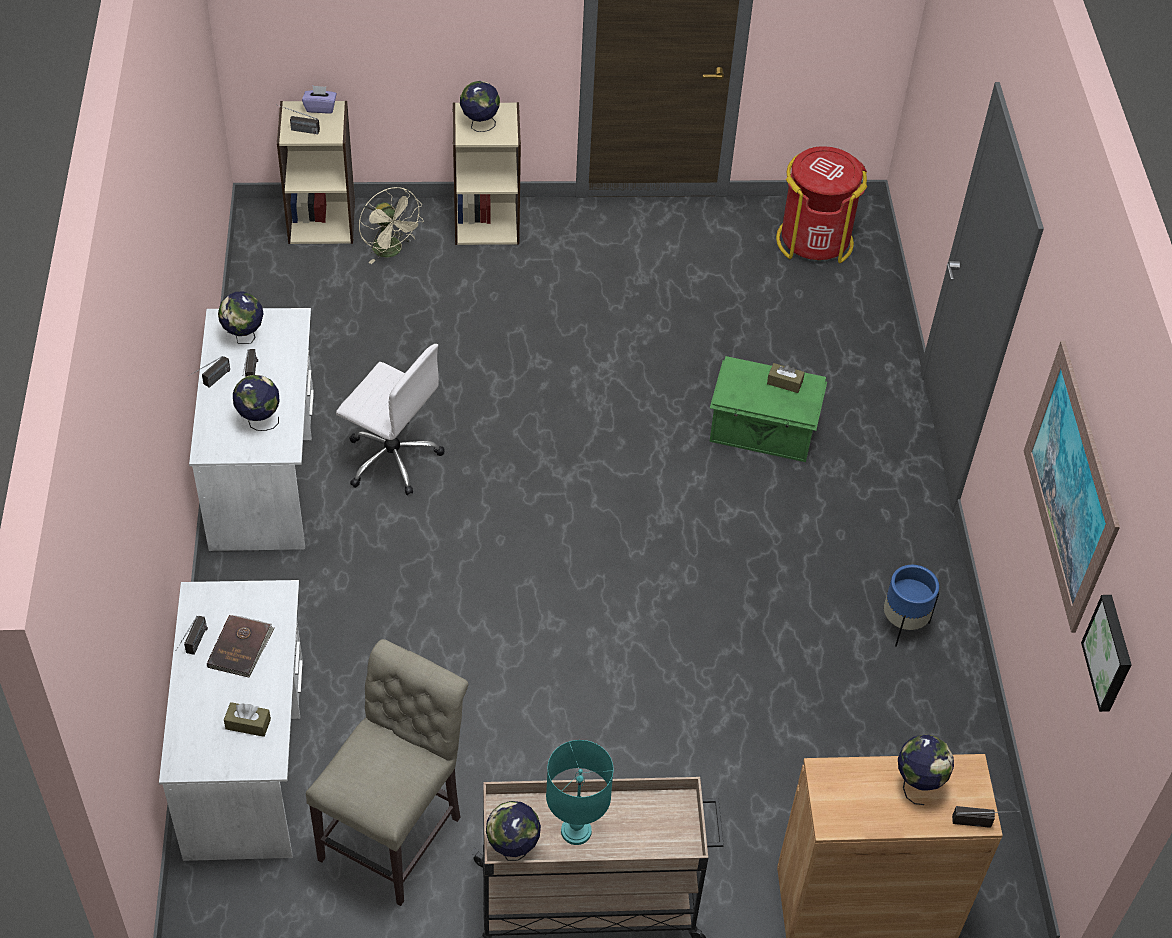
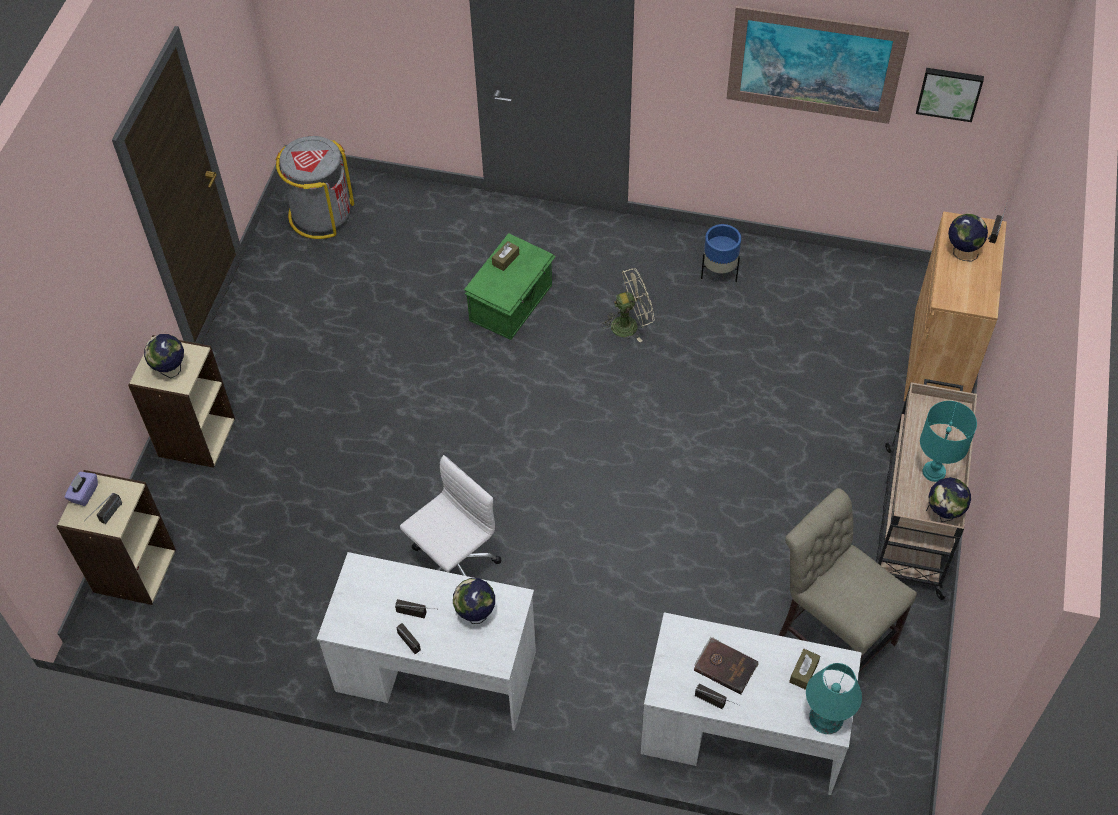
camera: 70 degrees left, 5 degrees up
globe [218,292,263,344] -> none
beige fan [359,187,424,264] -> beige fan moved to [602,268,655,343]
red trash can [776,146,867,263] -> grey trash can [276,136,354,239]
none -> turquoise table lamp [806,663,862,734]

